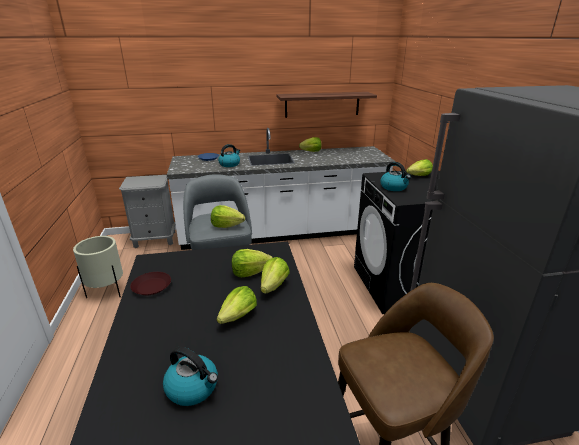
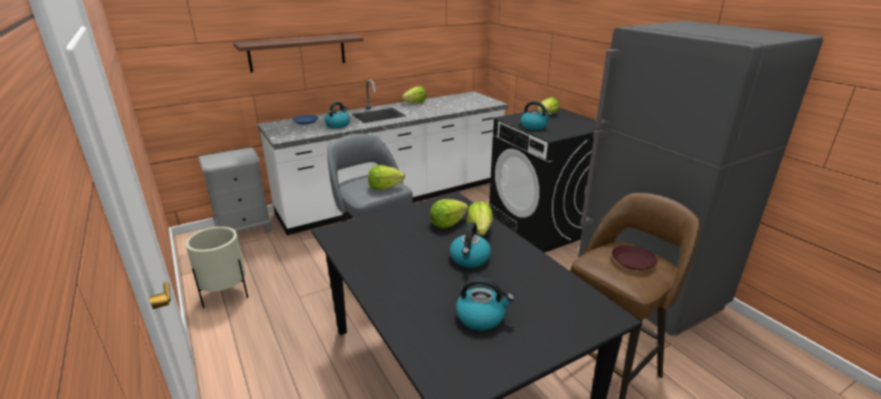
camera: 20 degrees left, 0 degrees up
brown plate [130,272,171,295] -> brown plate moved to [612,245,657,270]
lettuce [216,286,257,324] -> kettle [450,222,491,268]
shelf [276,92,377,118] -> shelf moved to [233,34,364,72]

